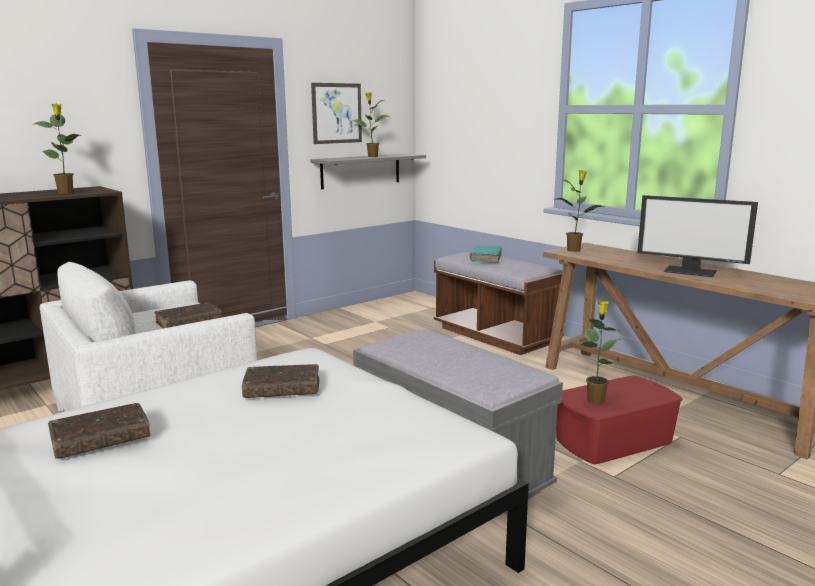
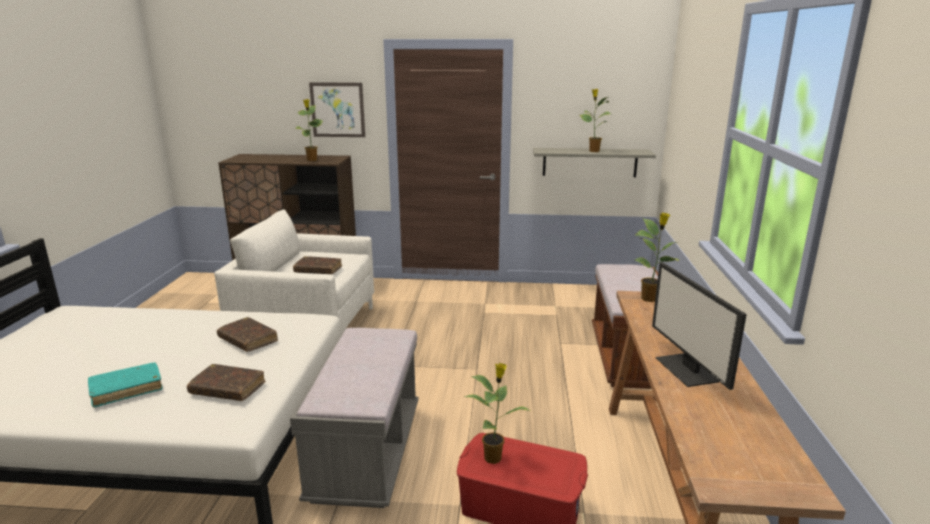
camera: 45 degrees right, 5 degrees up
brown book [48,403,150,459] -> brown book moved to [187,364,265,401]
picture [311,83,362,144] -> picture moved to [309,82,365,137]
turquoise book [470,245,502,263] -> turquoise book moved to [88,363,163,408]

